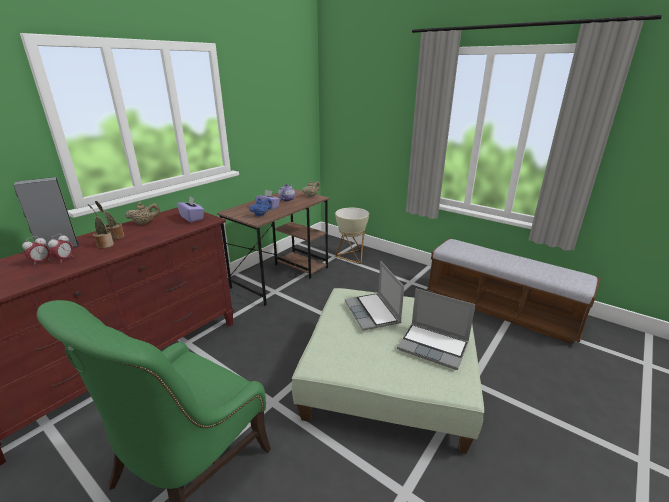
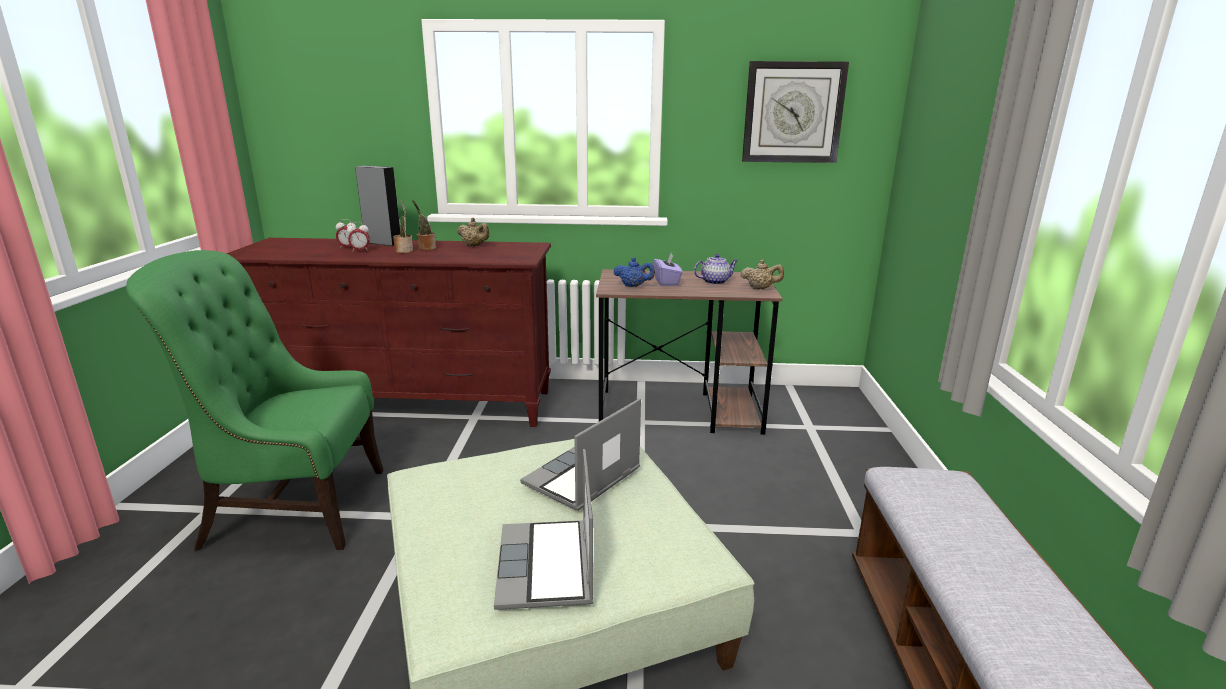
camera: 55 degrees right, 5 degrees down
purple tissue box [177,197,204,222] -> none
planter [335,208,369,264] -> none
none -> wall clock [742,61,849,163]

